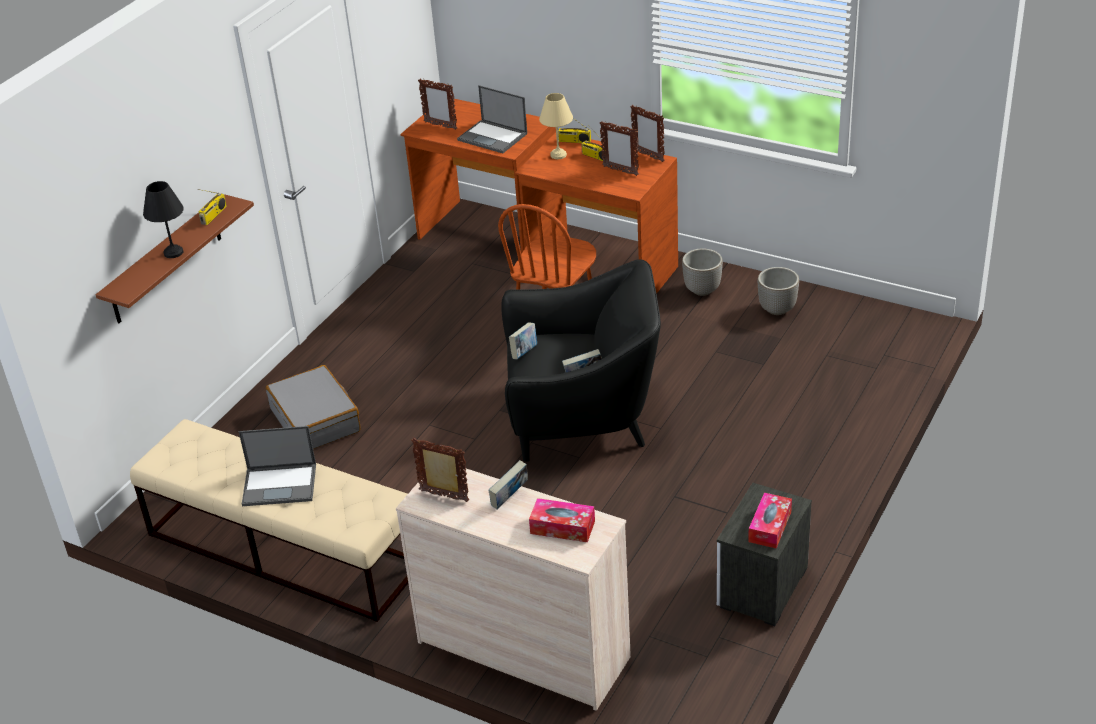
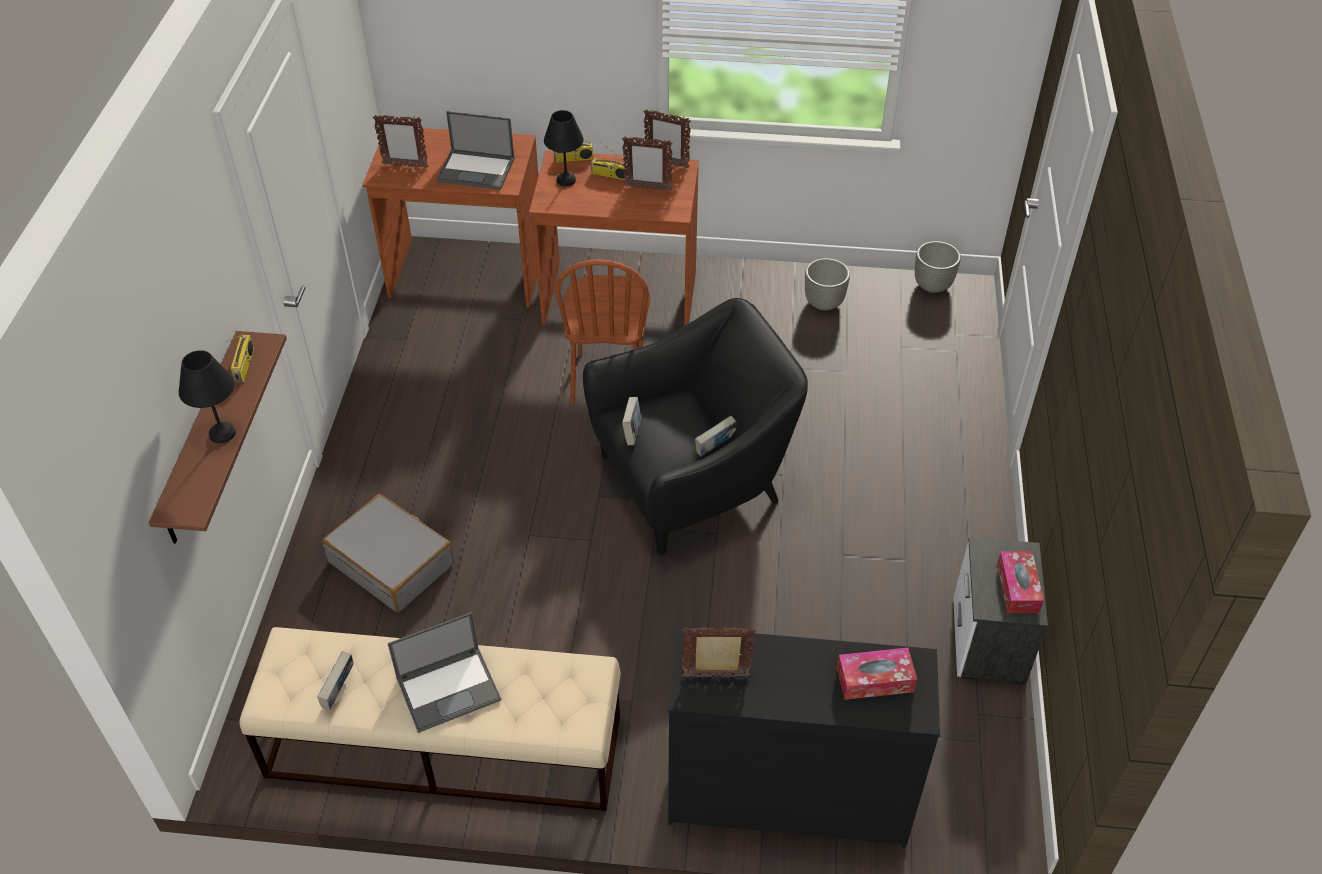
camera: 25 degrees left, 10 degrees up
beige dresser [396,469,631,711] -> black dresser [668,627,940,847]
book [489,460,528,509] -> book moved to [317,651,354,710]
beige table lamp [539,93,573,159] -> black table lamp [544,110,584,186]
planter [682,249,723,296] -> planter moved to [915,241,961,293]

